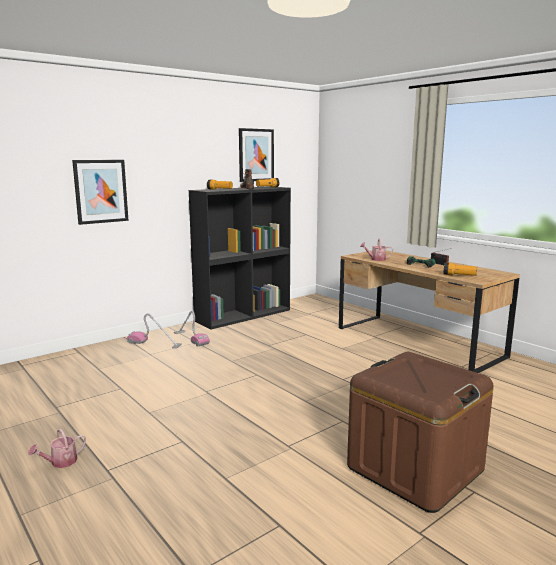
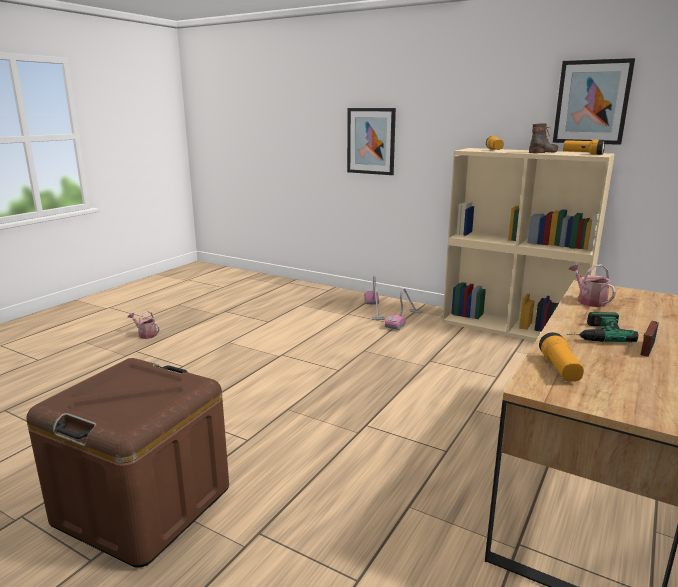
camera: 70 degrees right, 5 degrees up
black bookcase [189,186,291,329] -> beige bookcase [442,148,615,341]

